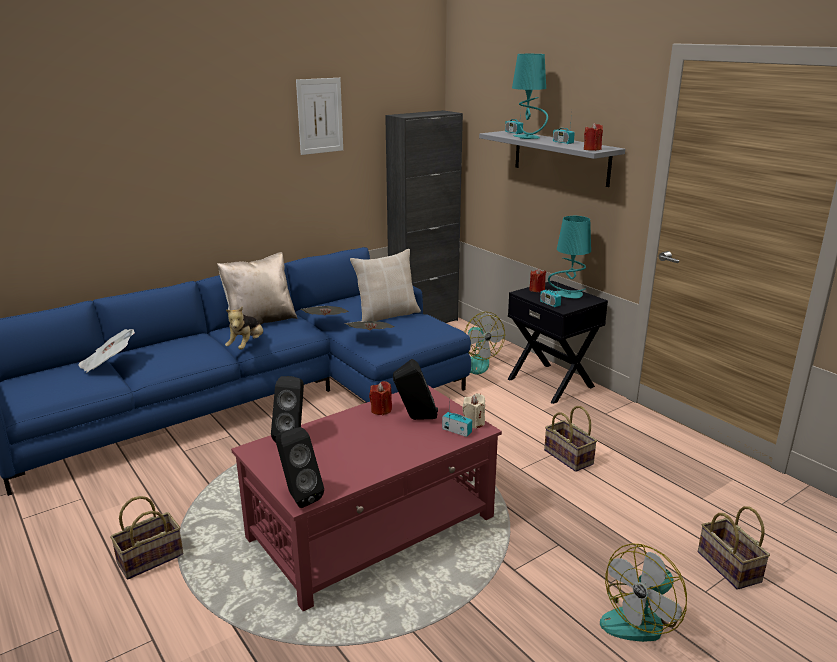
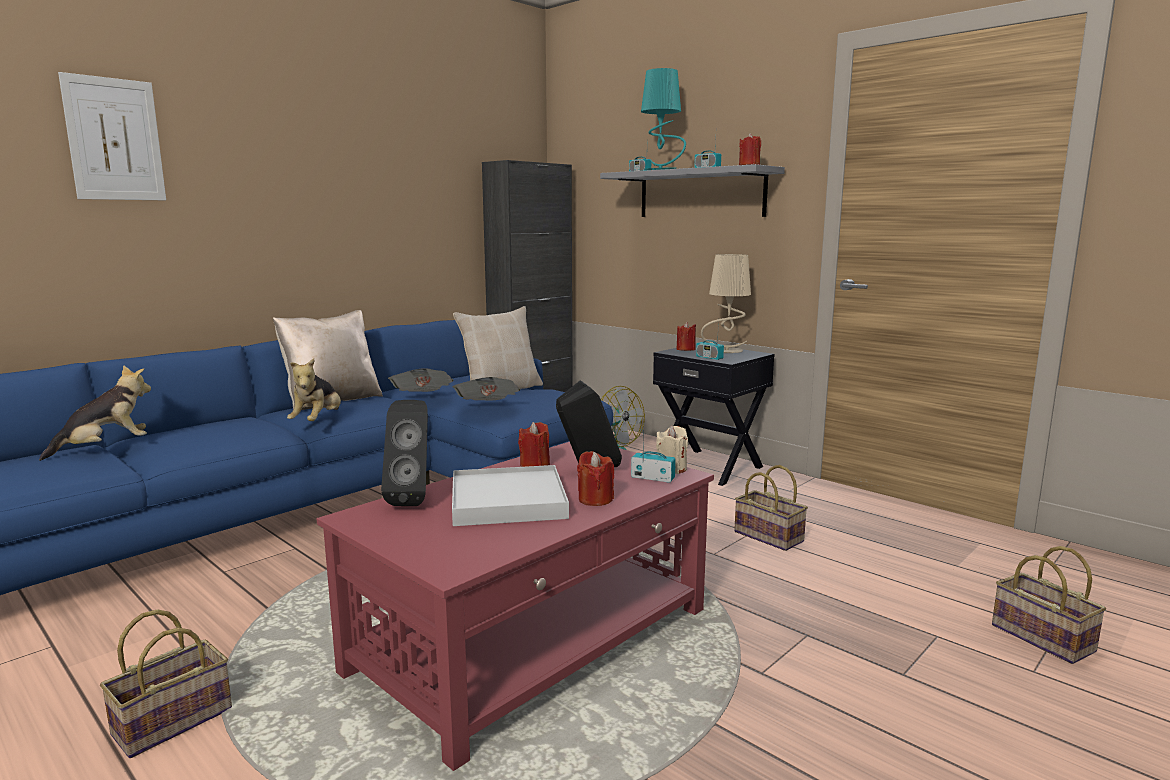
camera: 10 degrees left, 10 degrees down
newspaper [78,329,135,373] -> plush toy [39,365,151,461]
black speaker [275,427,324,508] -> none
picture [296,78,343,155] -> picture moved to [58,72,166,200]
turquoise table lamp [548,216,591,299] -> beige table lamp [701,254,751,353]
fan [600,543,687,642] -> none
none -> white tray [452,465,569,526]
none -> red candle [577,451,614,506]

